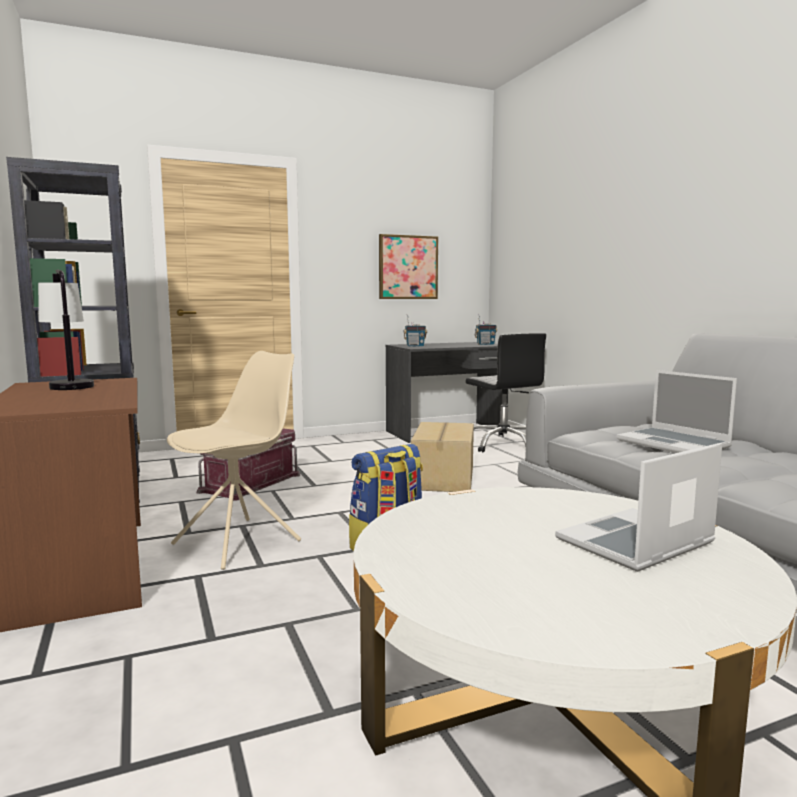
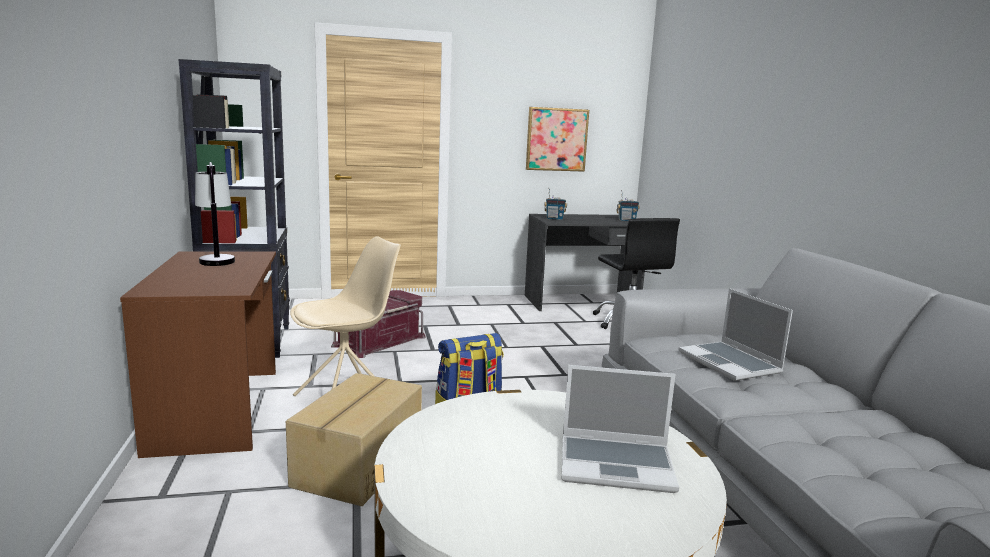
camera: 10 degrees right, 5 degrees up
cardboard box [411,422,474,492] -> cardboard box moved to [286,373,422,506]
laptop [555,443,722,572] -> laptop turned 150 degrees counterclockwise [562,365,679,493]

